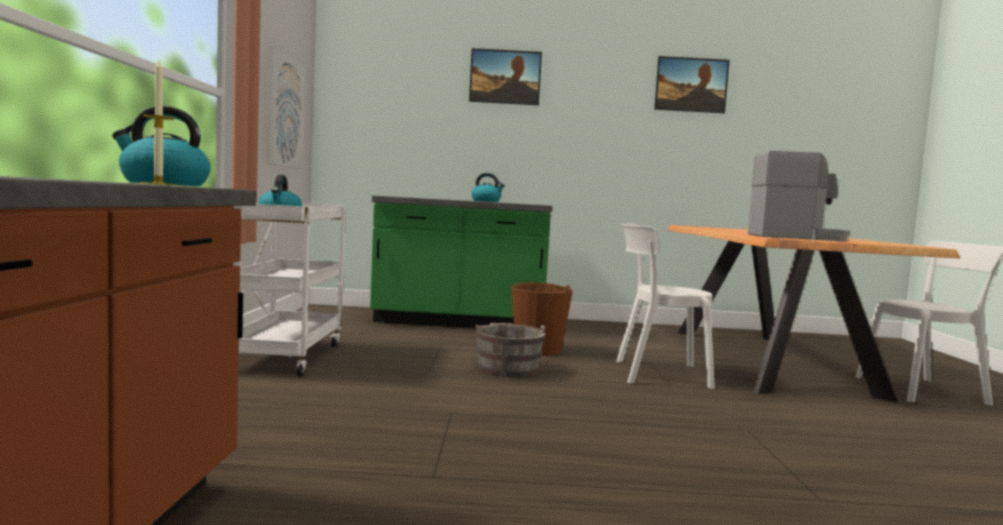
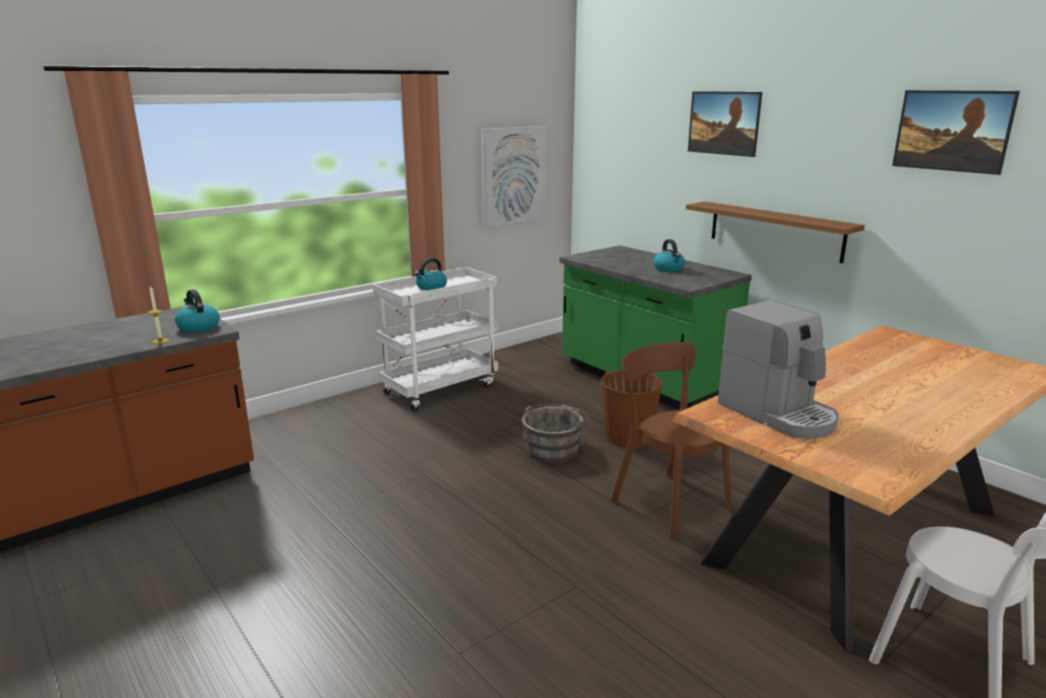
camera: 50 degrees right, 15 degrees up
white chair [616,223,715,389] -> brown chair [610,342,732,540]
none -> brown shelf [686,202,865,263]

